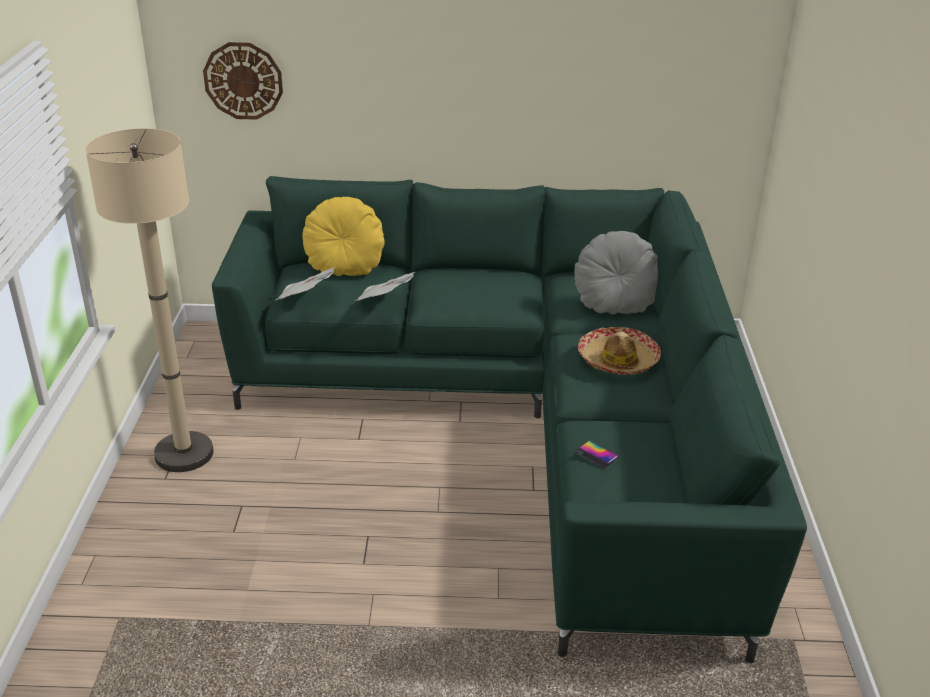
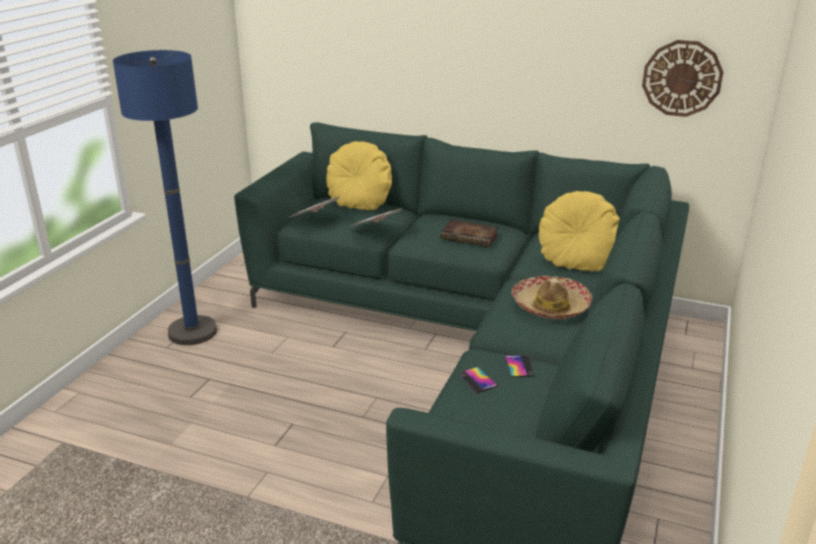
camera: 20 degrees right, 5 degrees down
beige floor lamp [85,128,214,472] -> blue floor lamp [113,50,217,345]
wall clock [203,42,283,120] -> wall clock moved to [642,40,723,117]
grey pillow [574,231,658,314] -> yellow pillow [539,191,620,271]
none -> book [440,220,499,247]
none -> phone [505,355,535,377]

